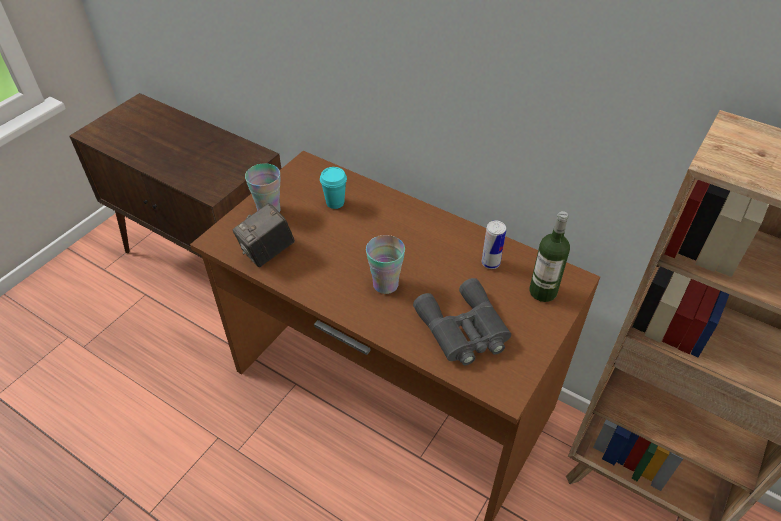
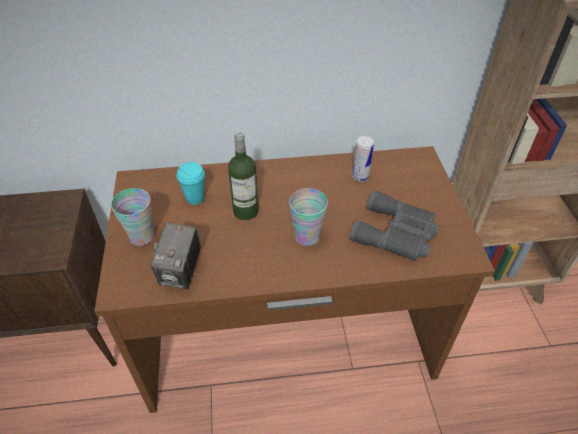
camera: 40 degrees left, 0 degrees up
bottle [530,211,570,302] -> bottle moved to [228,131,259,220]

